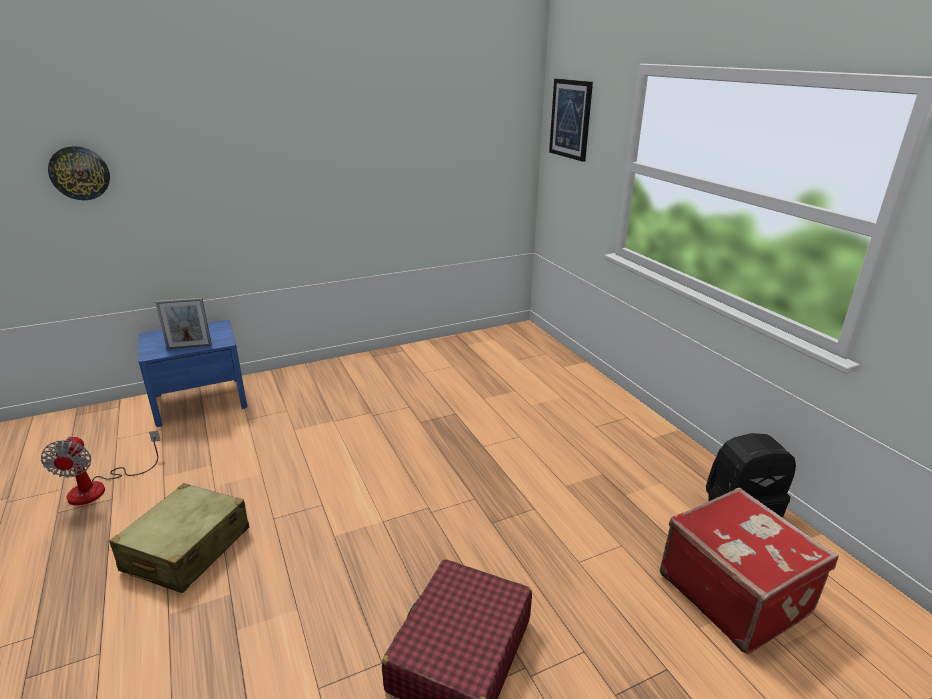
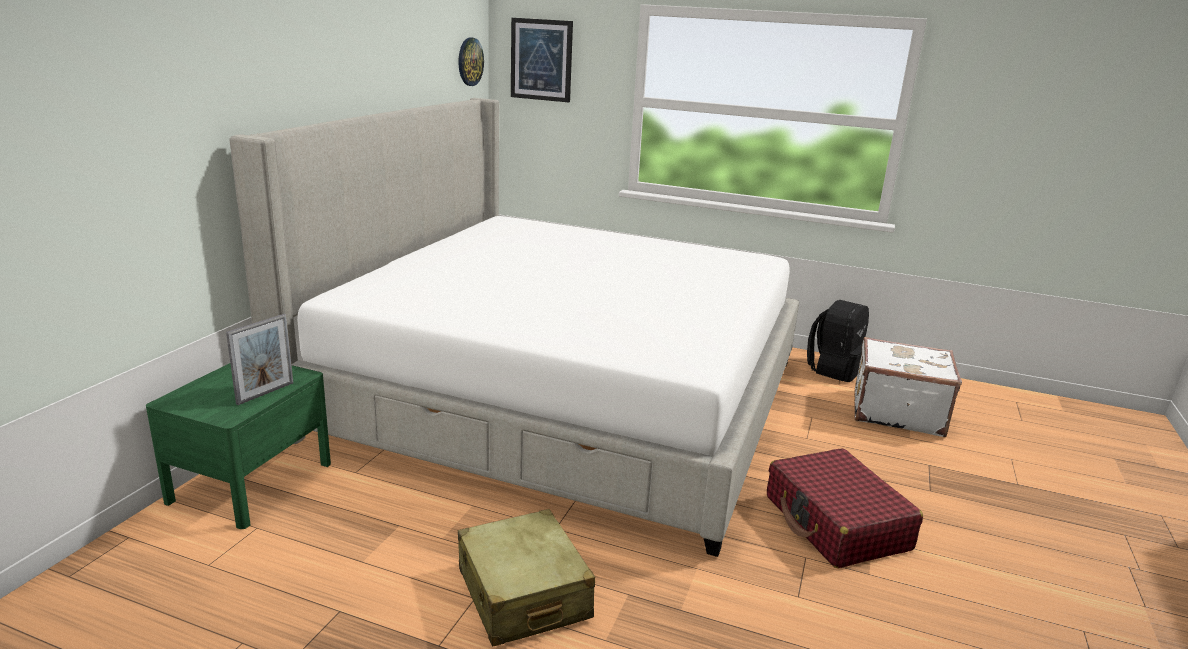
camera: 45 degrees left, 5 degrees down
fan [41,431,160,505] -> none
wall clock [48,146,110,200] -> wall clock moved to [458,38,484,86]
blue nightstand [138,320,247,427] -> green nightstand [146,363,331,529]
red suitcase [660,488,839,655] -> white suitcase [854,337,962,437]
none -> bed [229,98,799,557]

